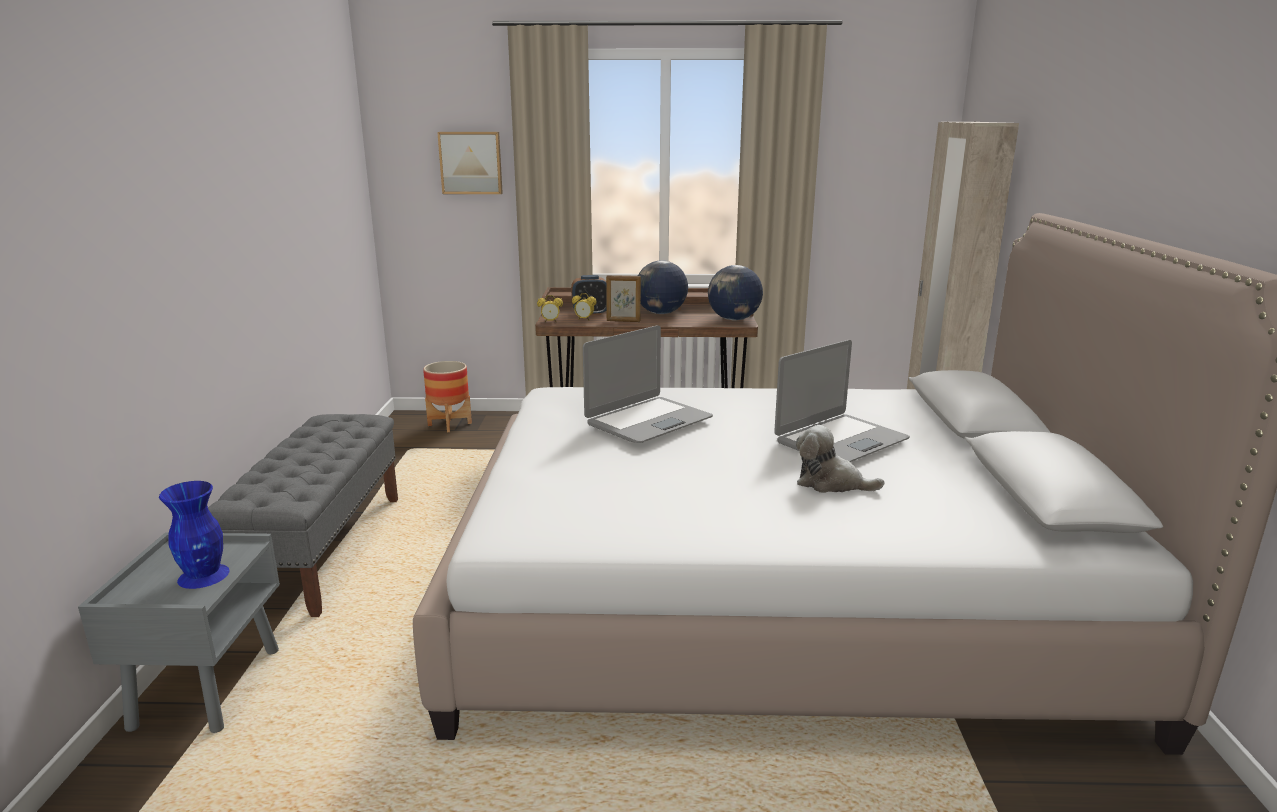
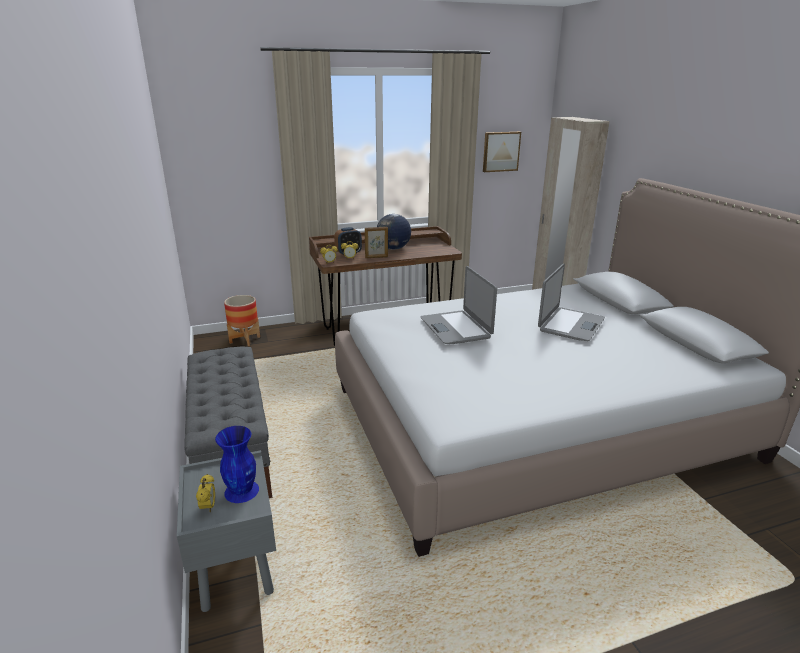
camera: 20 degrees left, 5 degrees up
picture [437,132,503,194] -> picture moved to [483,132,521,172]
laptop [583,325,713,443] -> laptop turned 135 degrees clockwise [421,266,497,344]
globe [708,265,763,321] -> none
plush toy [796,425,884,493] -> none
none -> alarm clock [196,474,215,512]

